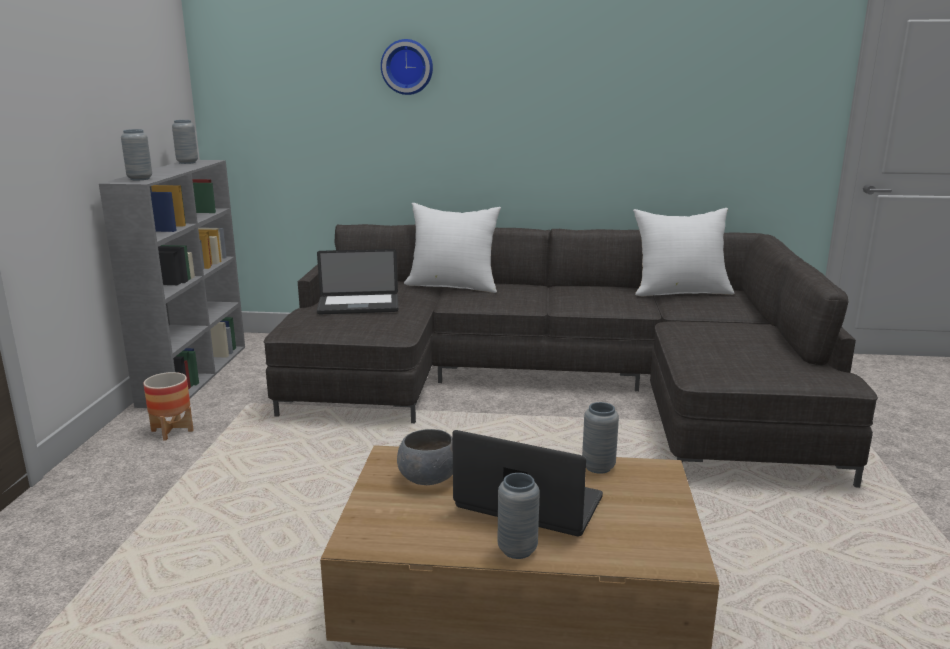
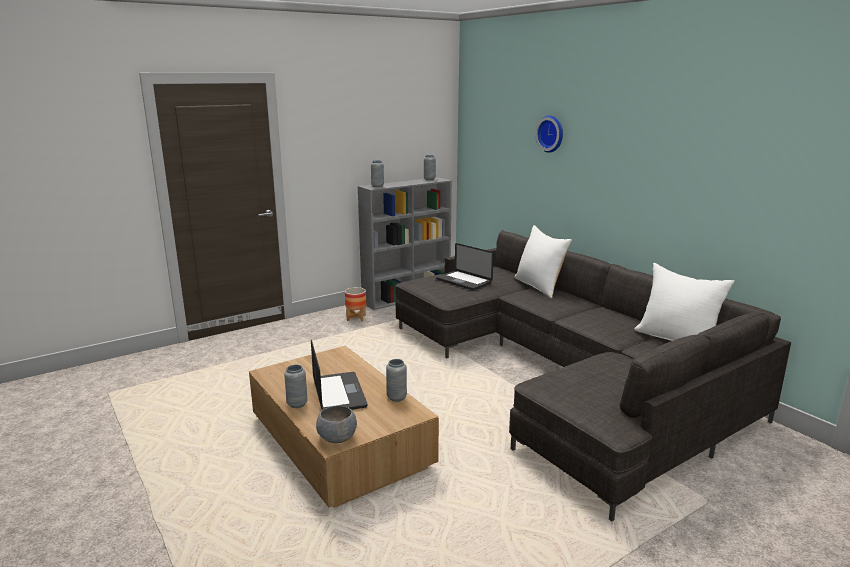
camera: 50 degrees right, 0 degrees up
grey bowl [397,429,453,485] -> grey bowl moved to [316,406,357,443]

